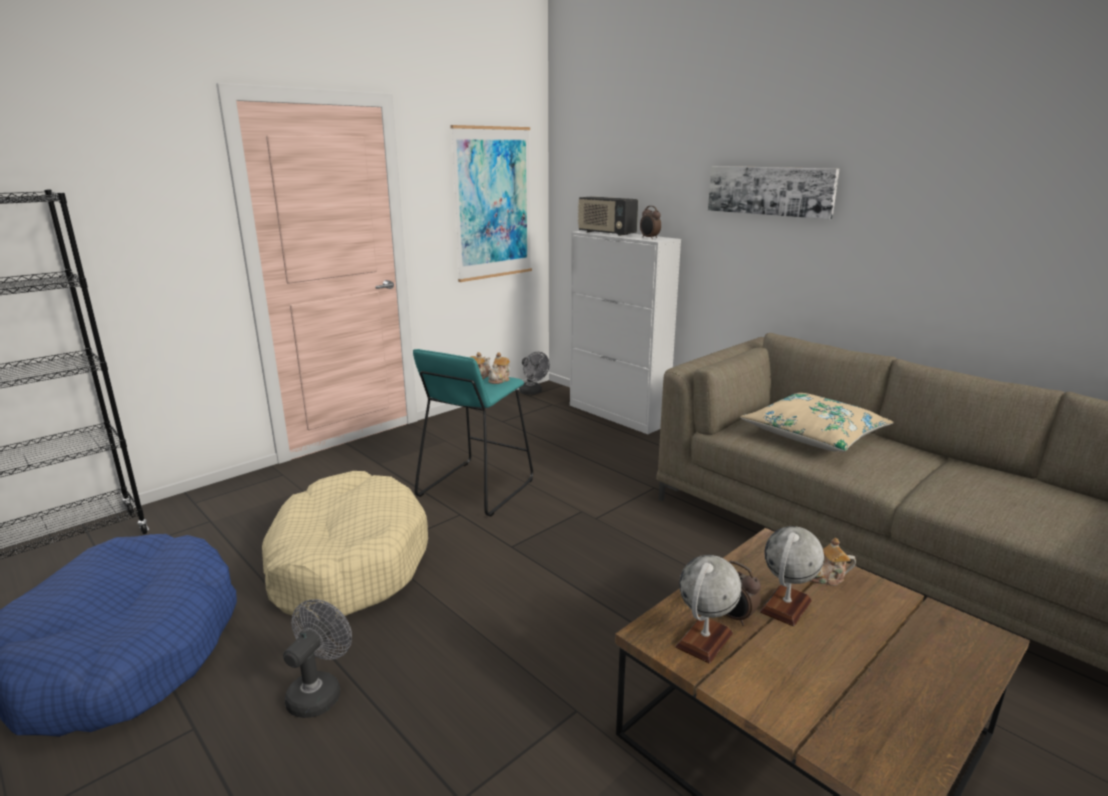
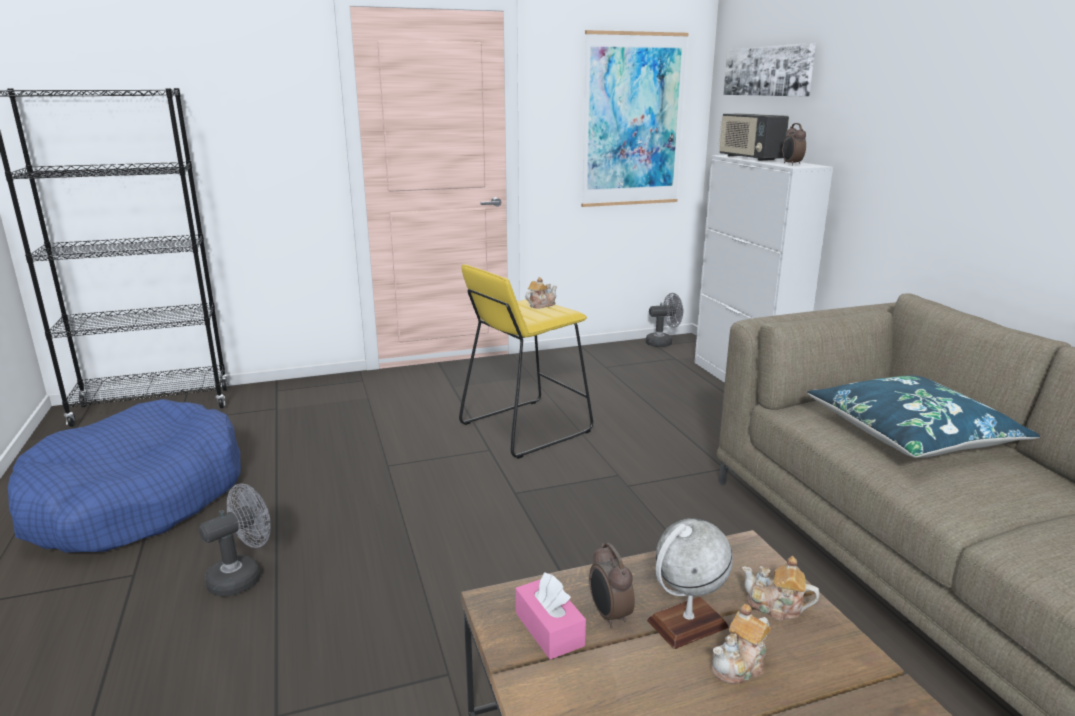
camera: 25 degrees right, 0 degrees up
beige dog bed [262,471,428,621] -> none
turquoise stool [413,349,533,516] -> yellow stool [459,264,593,459]
teapot [488,352,510,384] -> teapot moved to [711,604,771,684]
grey fan [519,352,550,395] -> grey fan turned 90 degrees counterclockwise [646,293,683,347]
globe [675,555,742,664] -> pink tissue box [516,572,586,660]
picture [708,166,839,219] -> picture moved to [723,43,816,96]
beige pillow [740,393,894,452] -> blue pillow [807,375,1040,458]

